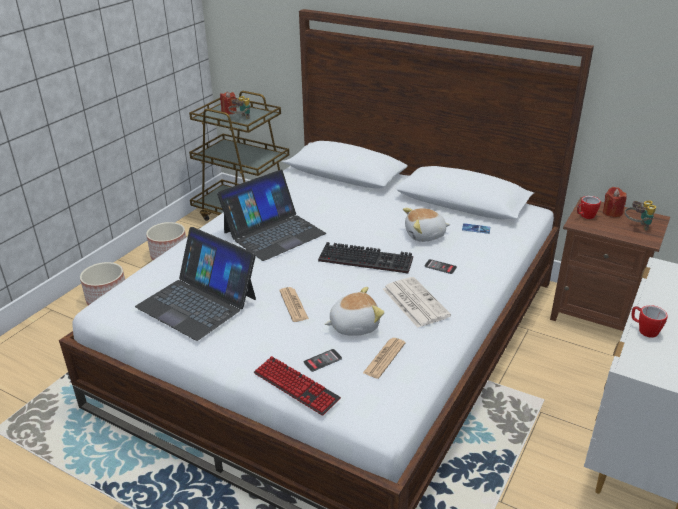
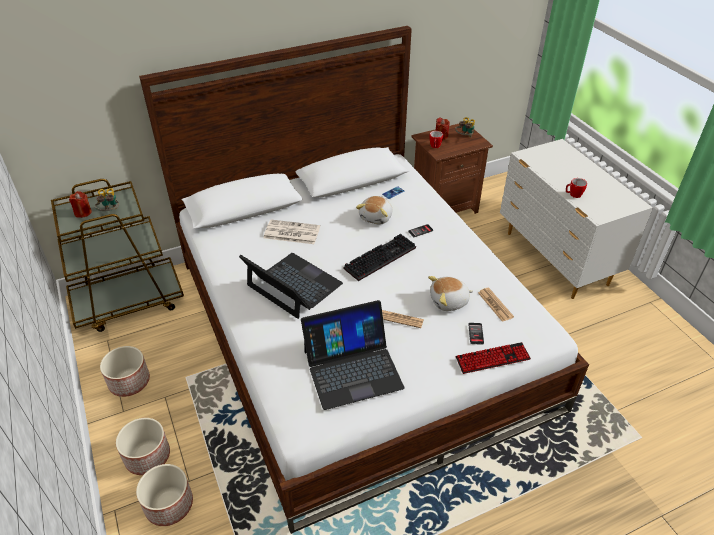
camera: 55 degrees left, 10 degrees up
laptop [217,170,326,261] -> laptop turned 45 degrees counterclockwise [239,253,343,319]
plush toy [325,287,384,336] -> plush toy turned 120 degrees counterclockwise [428,276,473,311]
newspaper [383,277,451,328] -> newspaper moved to [264,220,320,244]
none -> planter [136,464,193,526]

